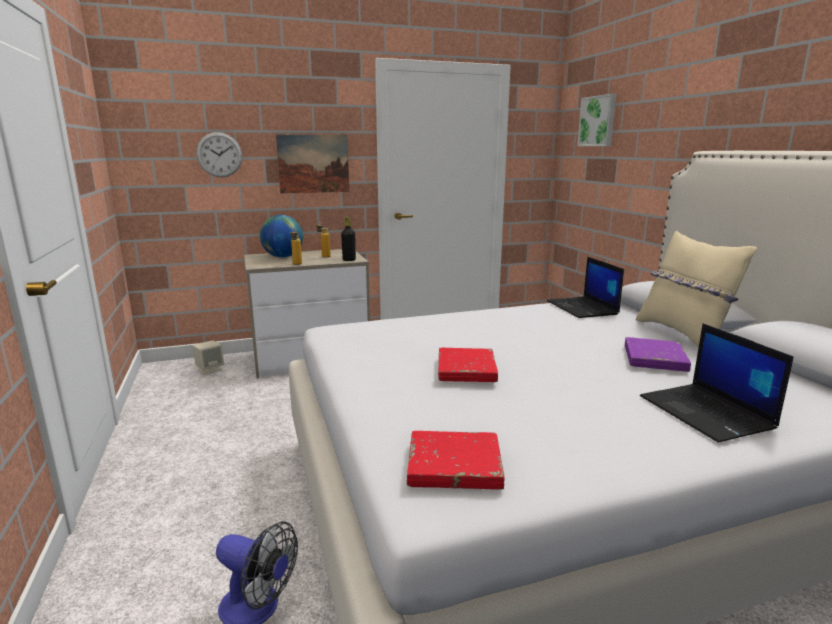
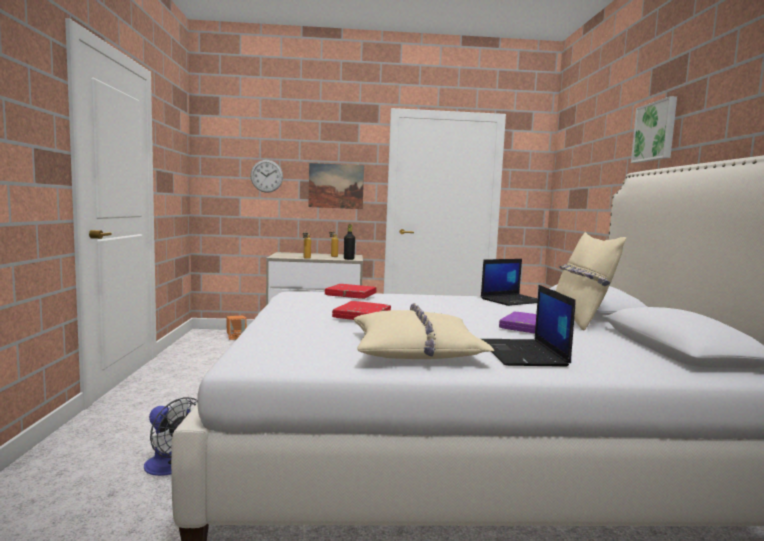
camera: 15 degrees right, 10 degrees down
beige speaker [192,340,224,375] -> orange speaker [226,315,247,340]
globe [260,215,303,258] -> none
red book [407,431,505,490] -> red book moved to [325,284,376,299]
laptop [547,257,624,318] -> laptop turned 120 degrees counterclockwise [481,259,538,306]
picture [577,94,616,146] -> picture moved to [631,96,677,163]
none -> beige pillow [354,303,495,359]

